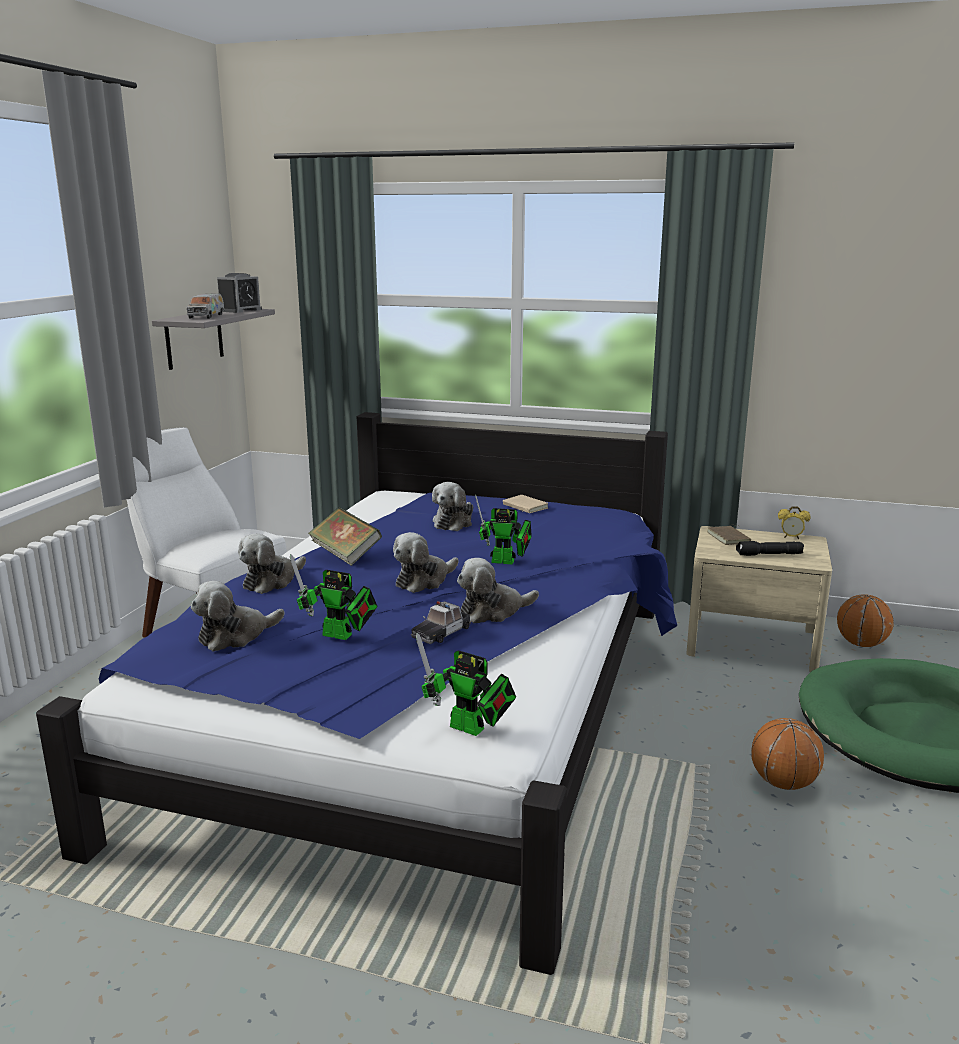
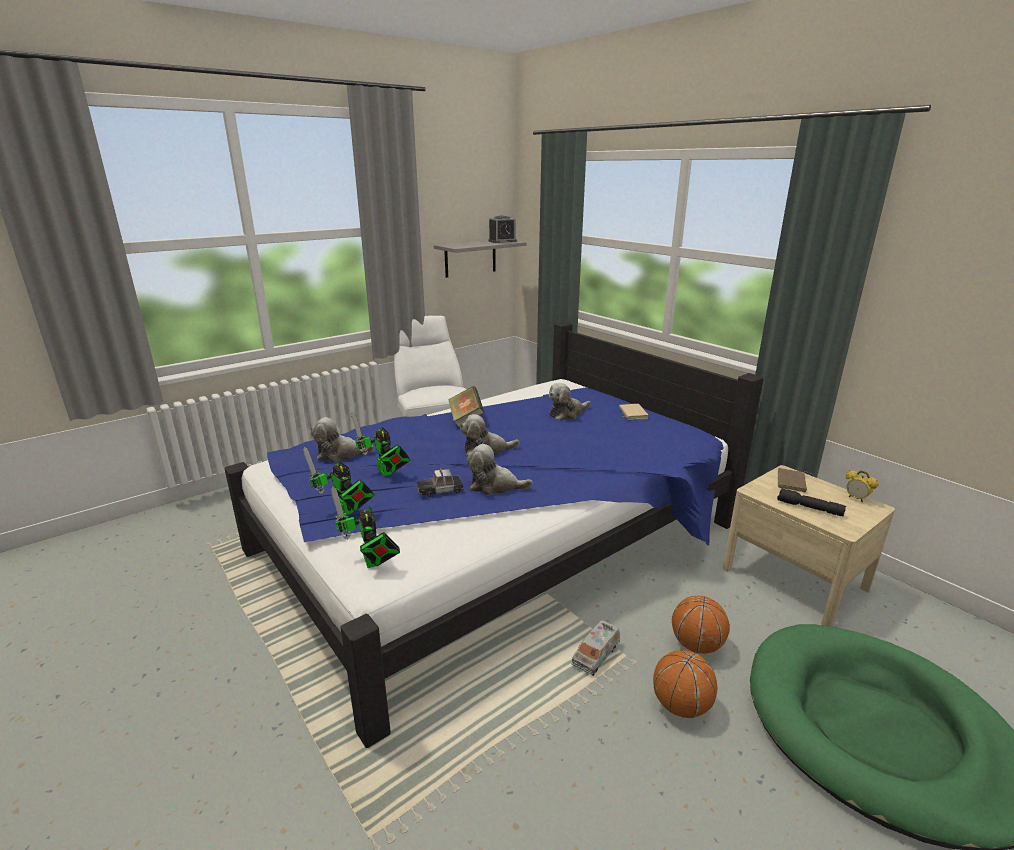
camera: 35 degrees right, 5 degrees up
toy truck [187,293,225,319] -> toy truck moved to [571,620,620,676]
plush toy [238,534,306,594] -> none
toy robot [475,494,532,565] -> toy robot moved to [303,447,374,515]
basketball [837,594,894,647] -> basketball moved to [672,596,730,654]

